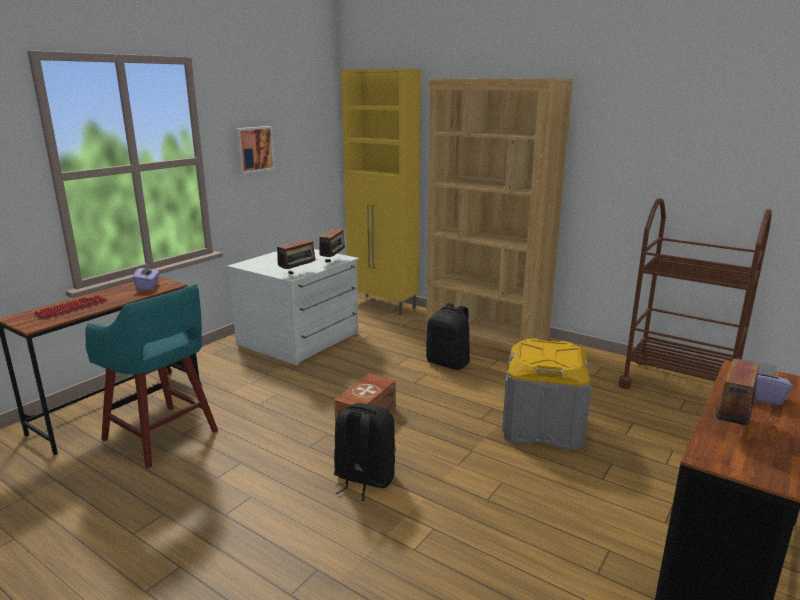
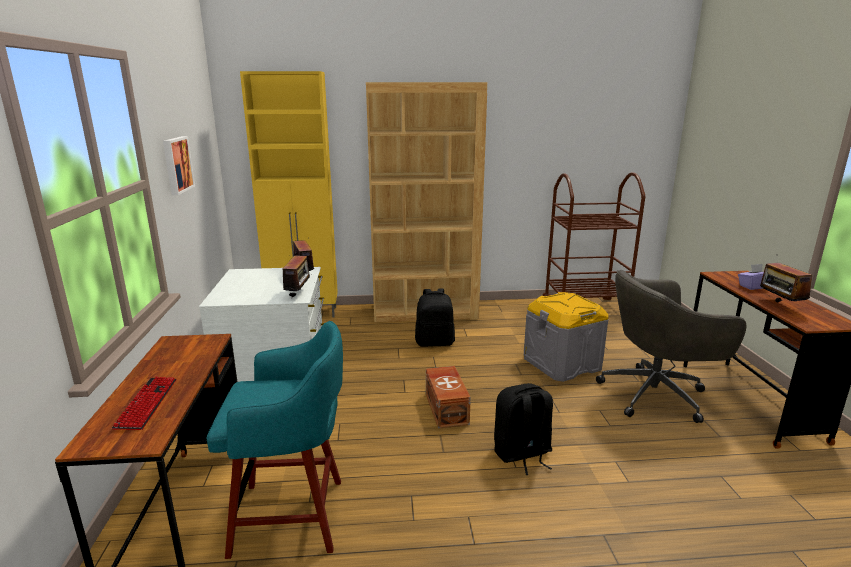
camera: 40 degrees left, 0 degrees up
purple tissue box [133,264,159,291] -> none
none -> grey office chair [596,270,747,423]

